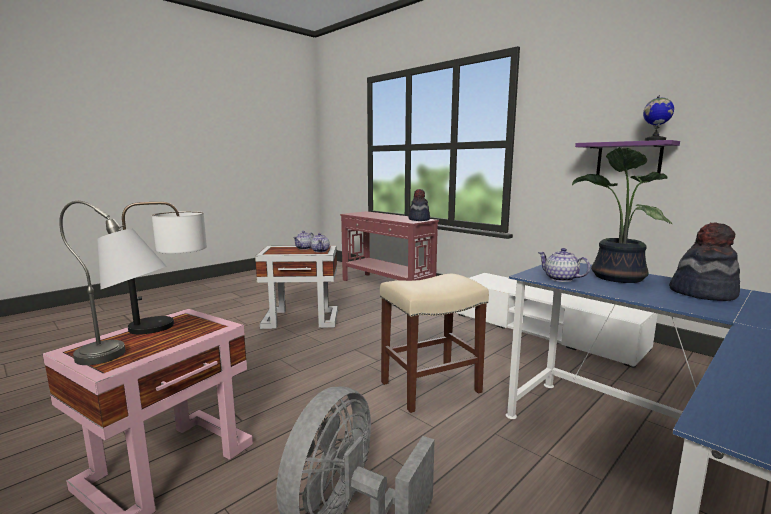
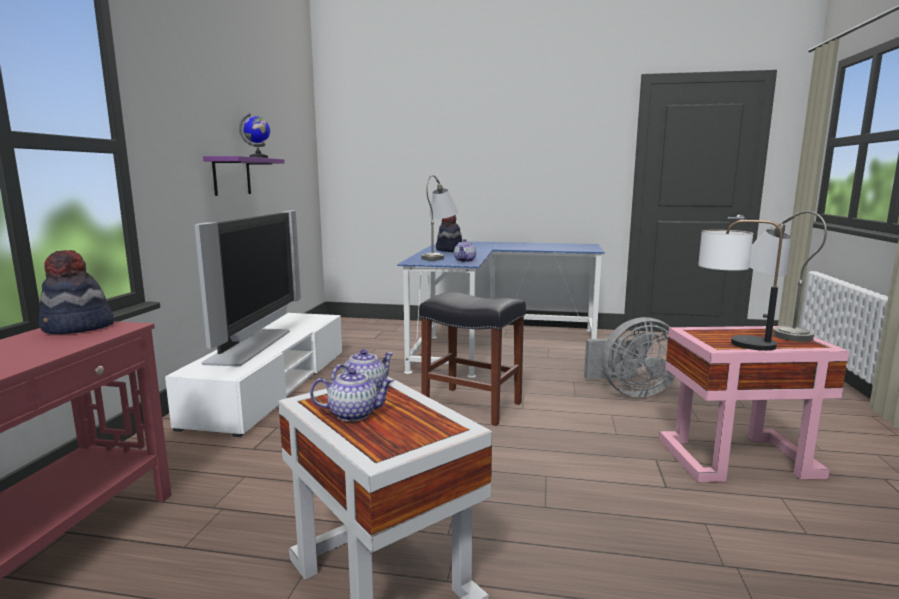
camera: 125 degrees left, 0 degrees up
beige stool [380,274,489,413] -> black stool [419,292,526,426]
potted plant [572,147,673,283] -> grey table lamp [421,175,458,260]
none -> television [194,210,301,366]

